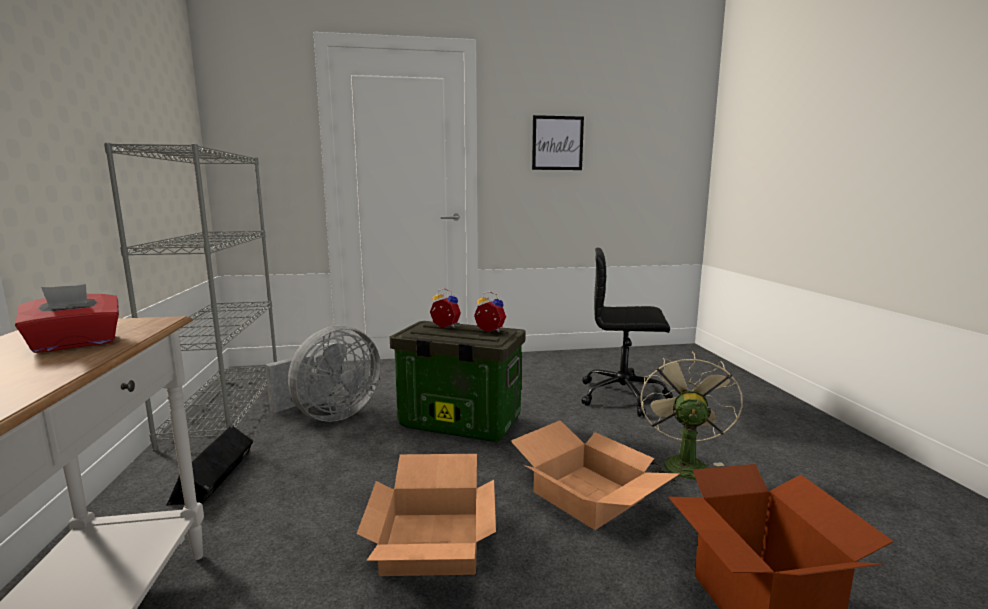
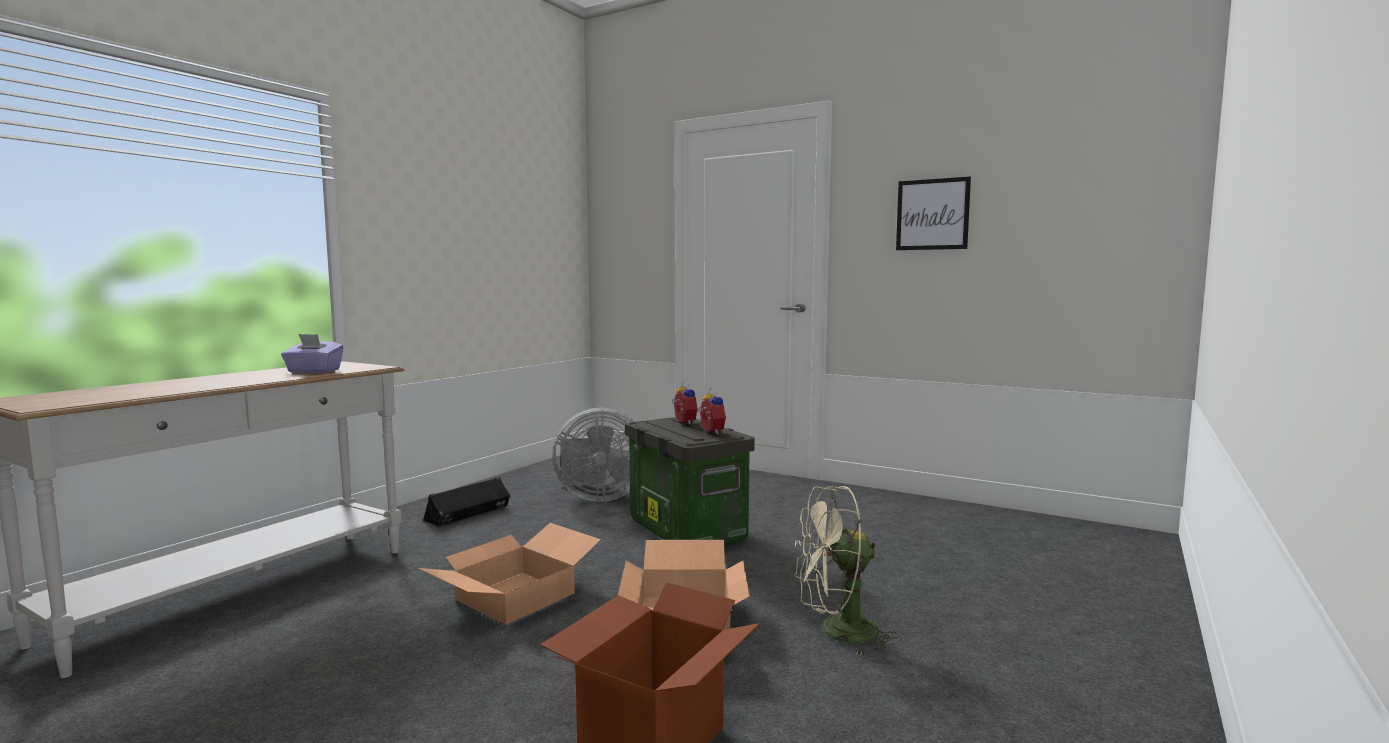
camera: 40 degrees right, 5 degrees down
red tissue box [15,284,119,353] -> purple tissue box [281,334,344,373]
grey bookcase [104,143,277,451] -> none
black office chair [582,248,673,417] -> none
beige fan [640,352,743,485] -> beige fan turned 150 degrees counterclockwise [795,486,899,656]

